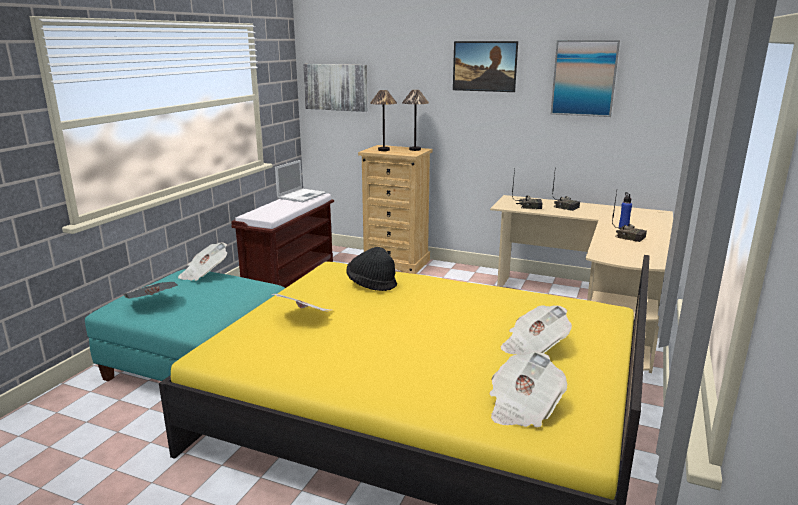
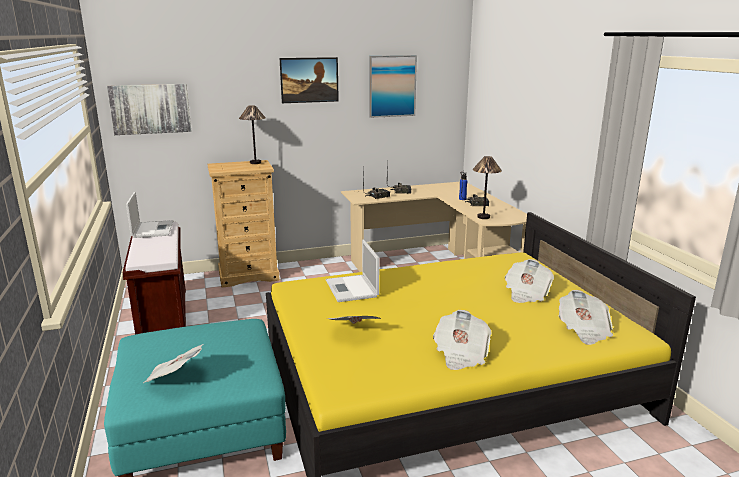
camera: 40 degrees left, 0 degrees up
newspaper [178,242,227,281] -> newspaper moved to [433,310,492,370]
black hat [346,247,397,291] -> laptop [326,239,379,302]
table lamp [370,90,397,151] -> table lamp moved to [473,156,502,219]

